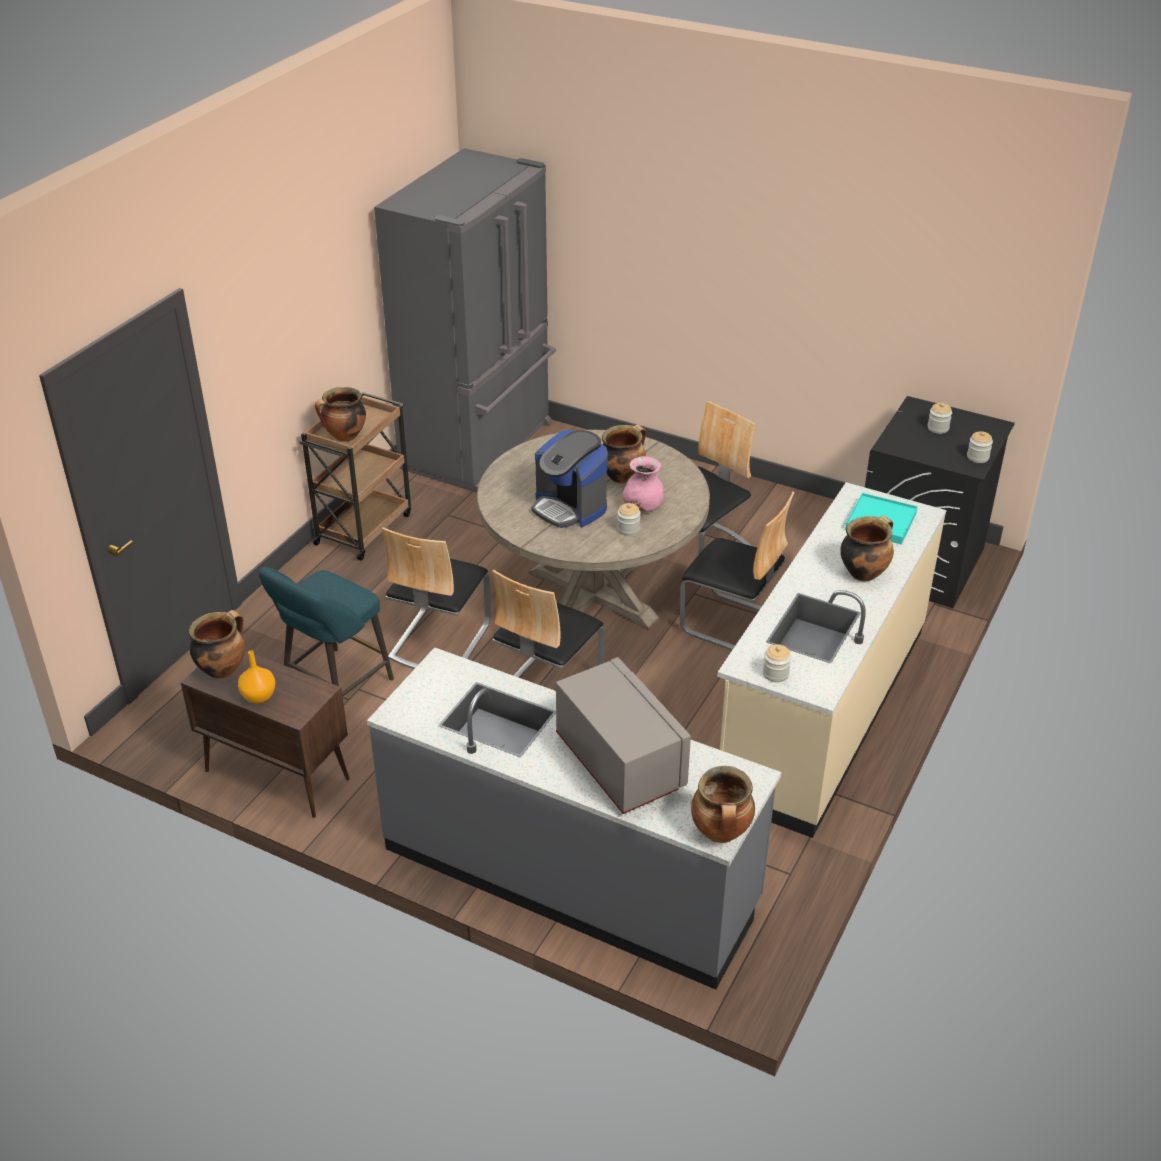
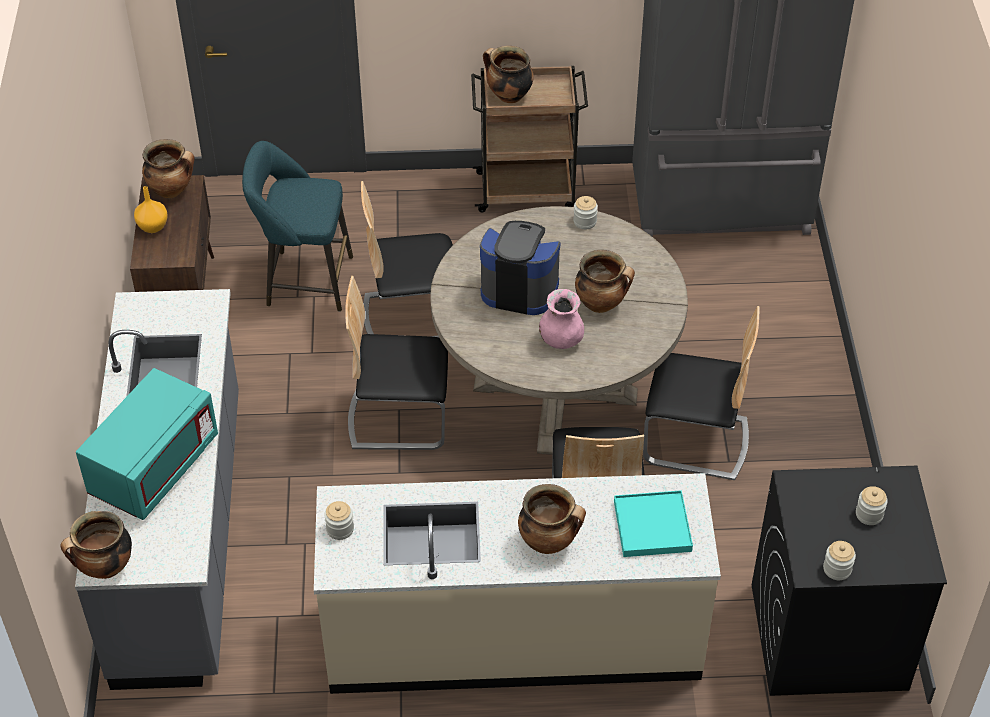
camera: 60 degrees right, 10 degrees up
coffee machine [532,430,608,528] -> coffee machine turned 90 degrees clockwise [480,221,560,315]
grey microwave [556,657,691,814] -> turquoise microwave [76,368,218,520]
jar [617,503,641,536] -> jar moved to [573,196,598,229]

